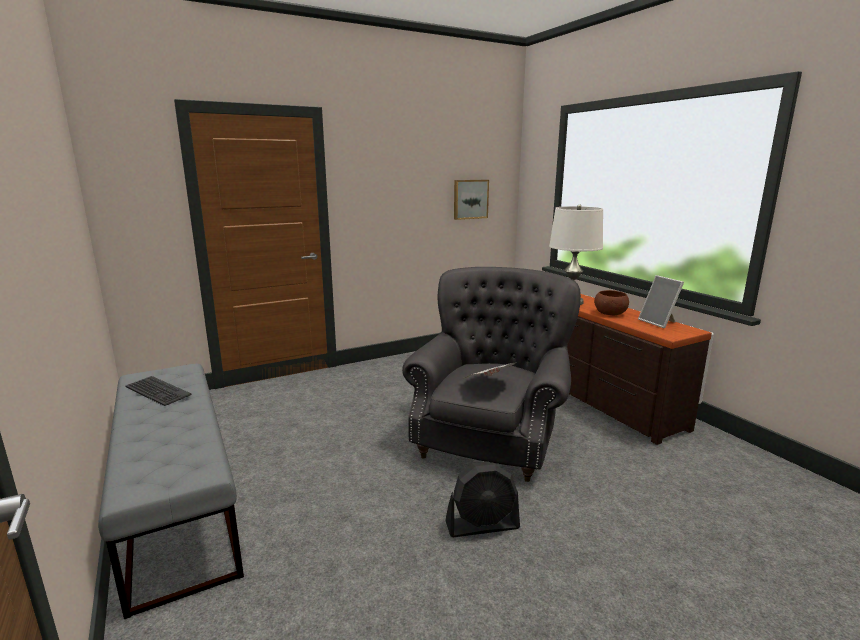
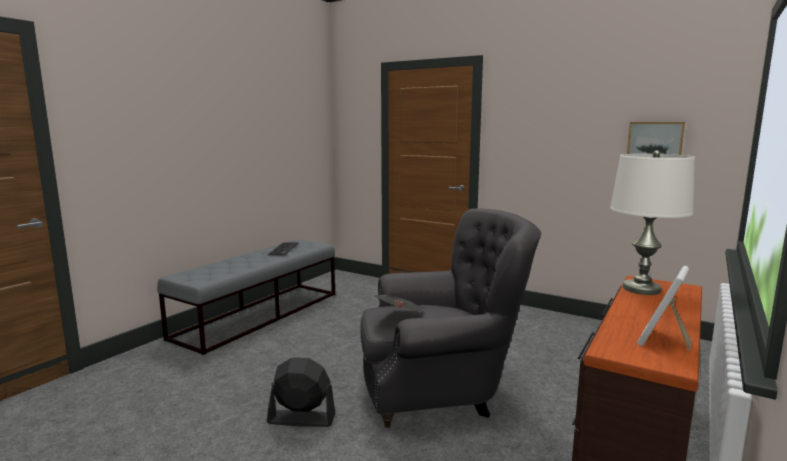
camera: 60 degrees right, 5 degrees down
black fan [445,462,520,537] -> black fan turned 135 degrees clockwise [267,357,335,427]
brown bowl [594,290,629,315] -> none

